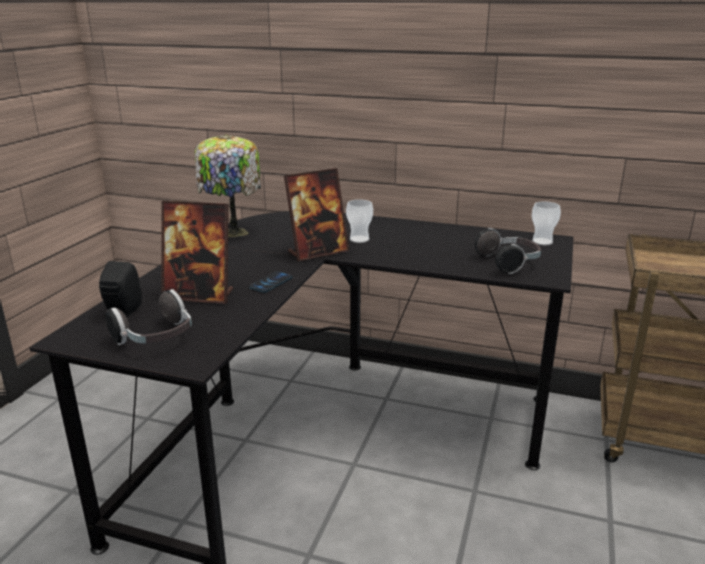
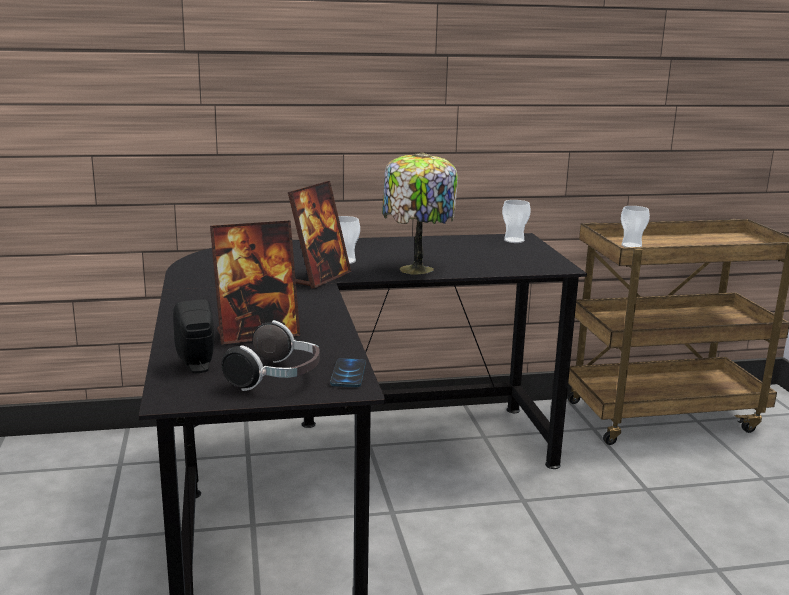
camera: 30 degrees left, 5 degrees down
table lamp [195,134,261,237] -> table lamp moved to [382,152,458,275]
phone [249,272,293,293] -> phone moved to [330,358,366,387]
headphones [475,228,541,274] -> none
none -> cup [621,206,650,247]

